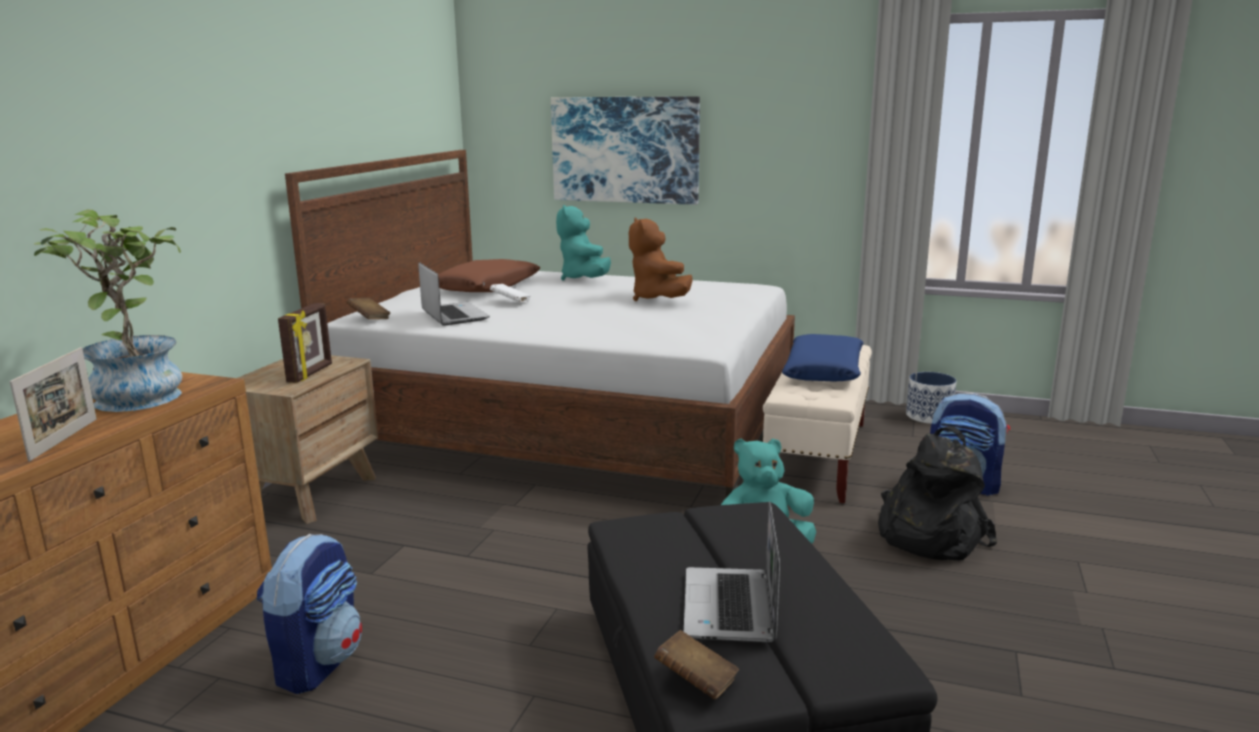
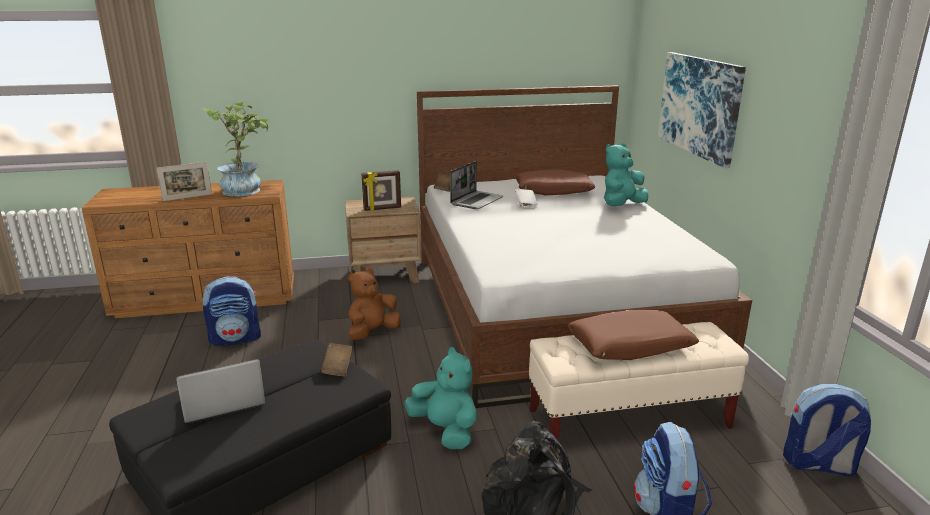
camera: 60 degrees right, 5 degrees up
brown plush toy [629,217,693,301] -> brown plush toy moved to [348,268,401,340]
brown book [654,630,739,700] -> brown book moved to [320,343,353,376]
blue pillow [782,334,864,381] -> brown pillow [567,310,699,360]
planter [906,372,956,424] -> backpack [783,384,871,476]

